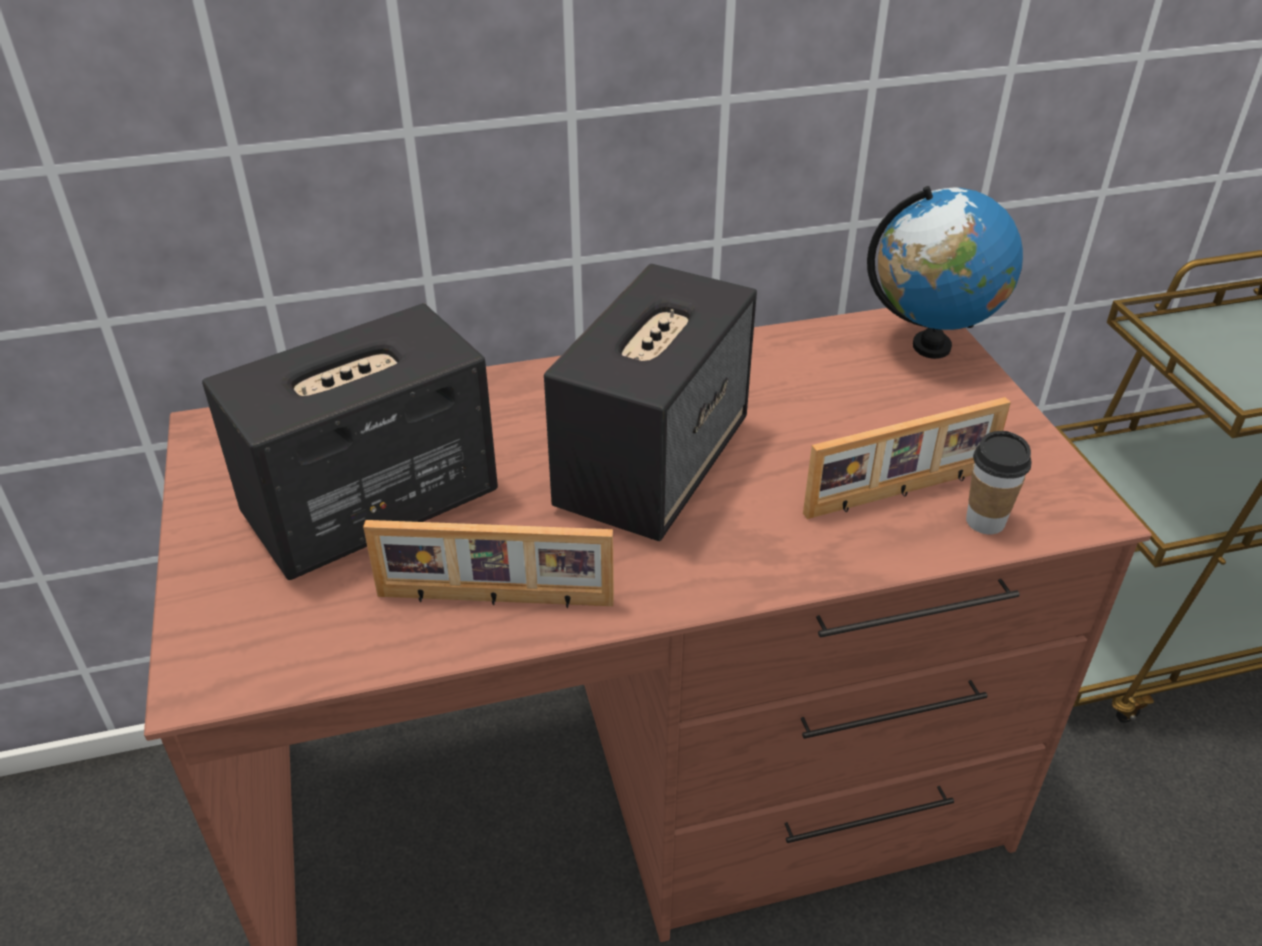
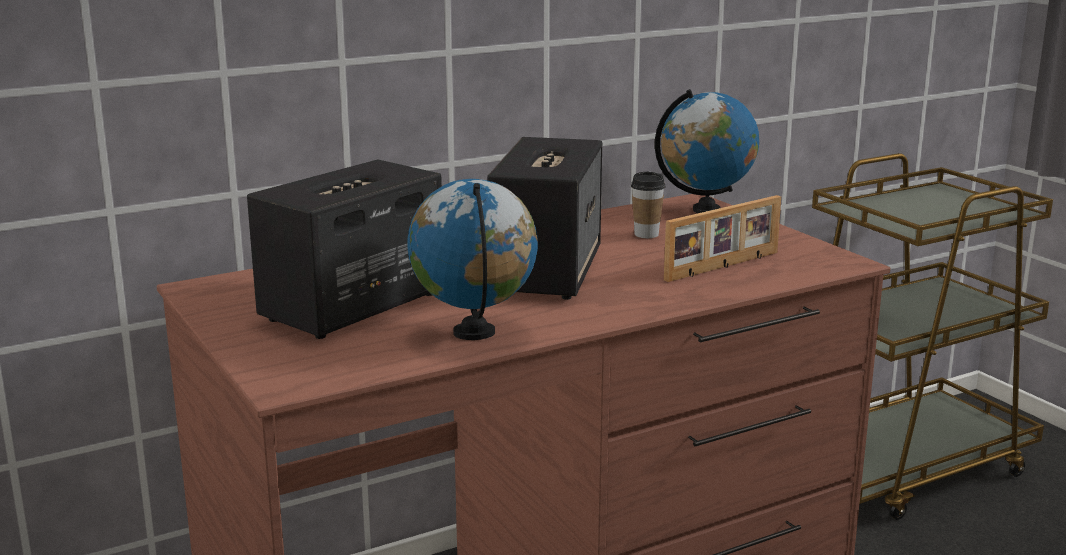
camera: 15 degrees left, 20 degrees down
picture frame [363,520,614,608] -> globe [407,179,538,340]
cup [966,431,1032,534] -> cup moved to [631,172,666,238]

